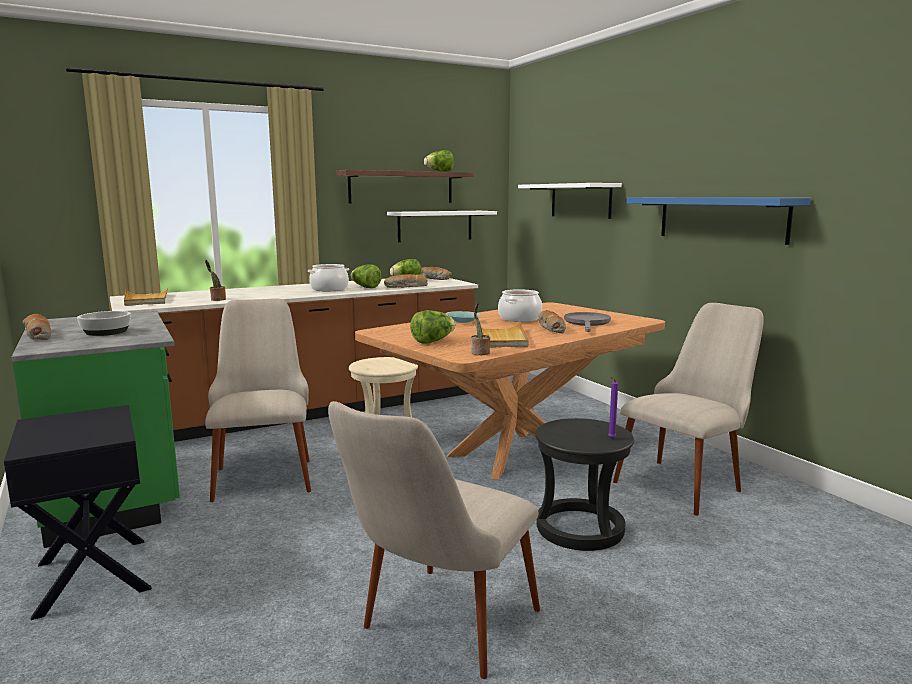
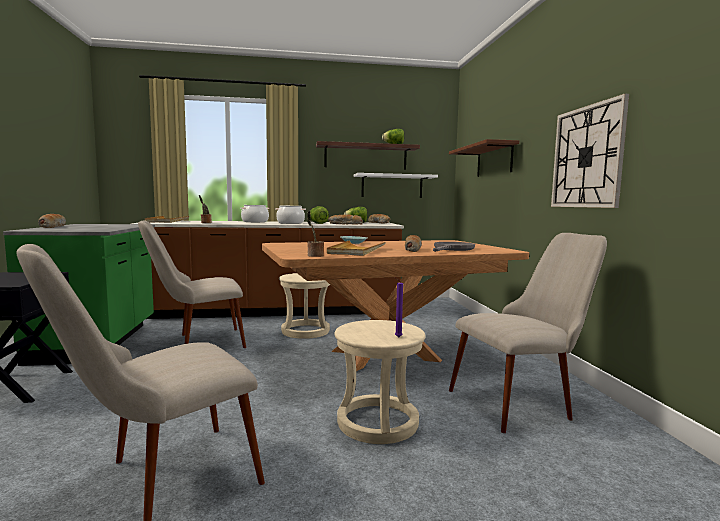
camera: 20 degrees right, 5 degrees down
bowl [77,311,131,336] -> none
beige chair [205,298,311,502] -> beige chair turned 120 degrees counterclockwise [138,220,246,348]
lettuce [410,310,456,344] -> none
cooking pot [498,289,542,322] -> cooking pot moved to [240,205,269,222]
white shelf [518,183,622,219] -> brown shelf [449,139,519,177]
black stool [535,418,634,551] -> beige stool [334,320,426,444]
blue shelf [627,197,811,245] -> wall clock [551,94,629,208]

